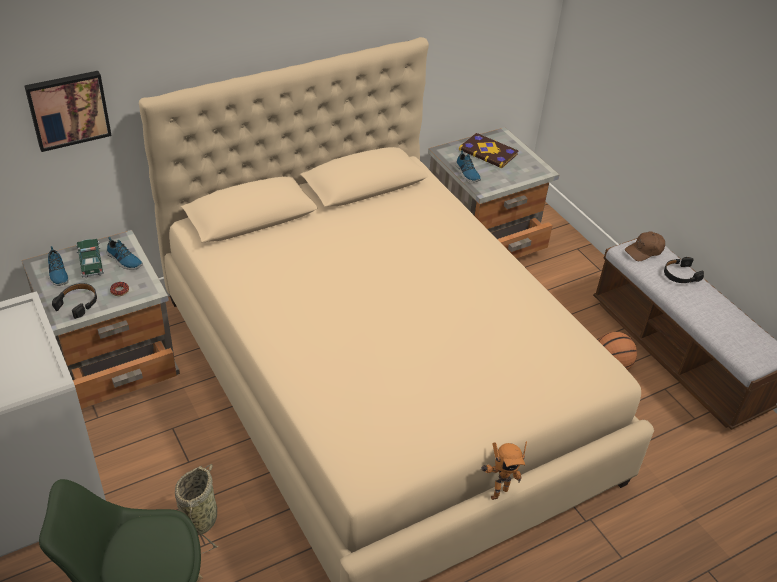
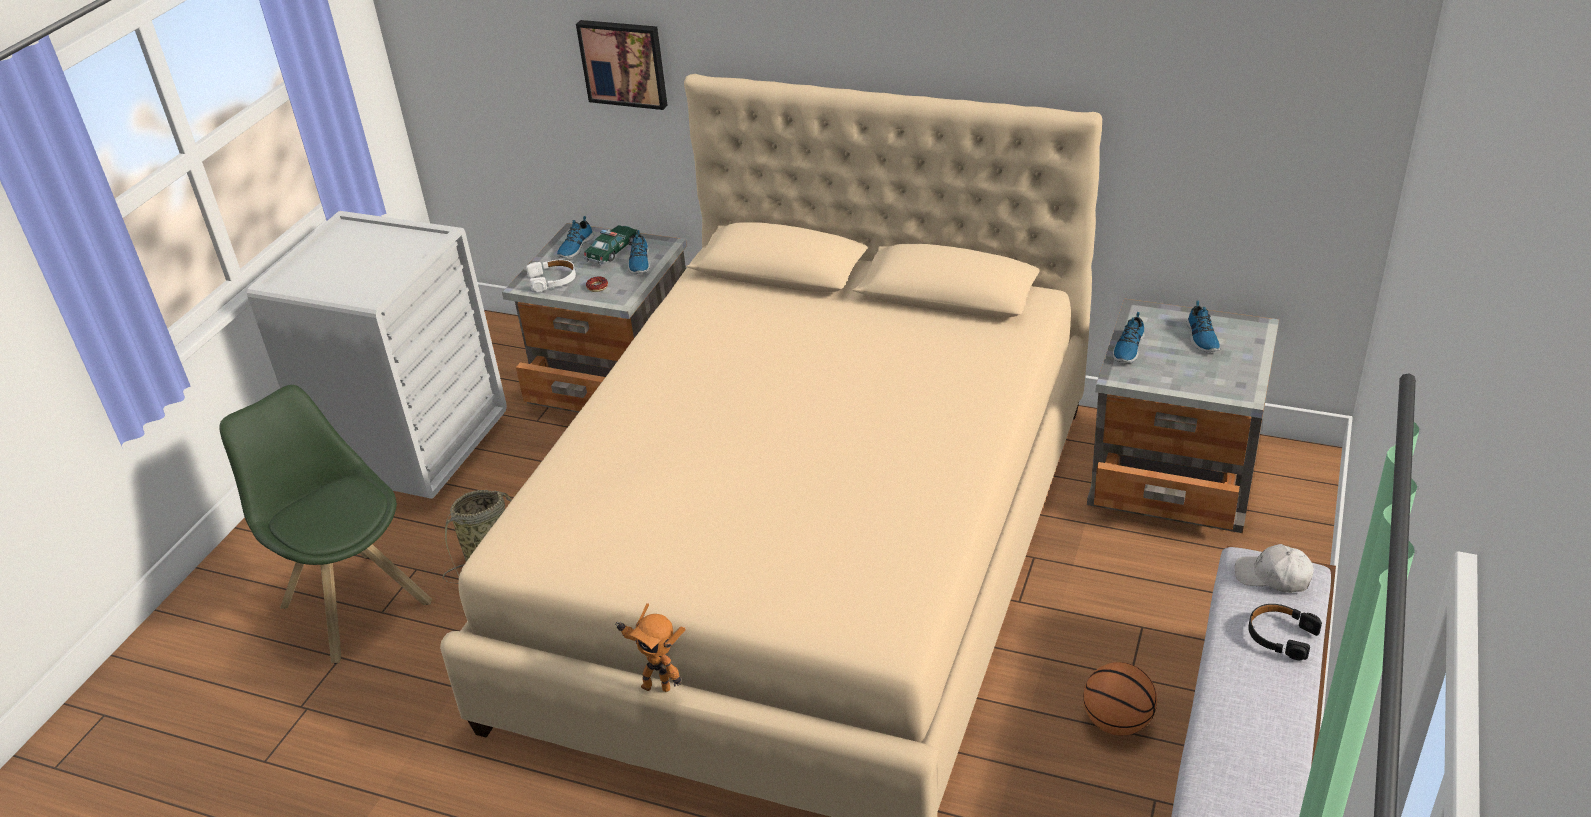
camera: 55 degrees right, 5 degrees down
black headphones [52,283,97,319] -> white headphones [526,260,576,292]
book [459,133,518,168] -> shoe [1186,300,1220,352]
brown cap [625,231,665,261] -> white cap [1235,544,1314,593]

